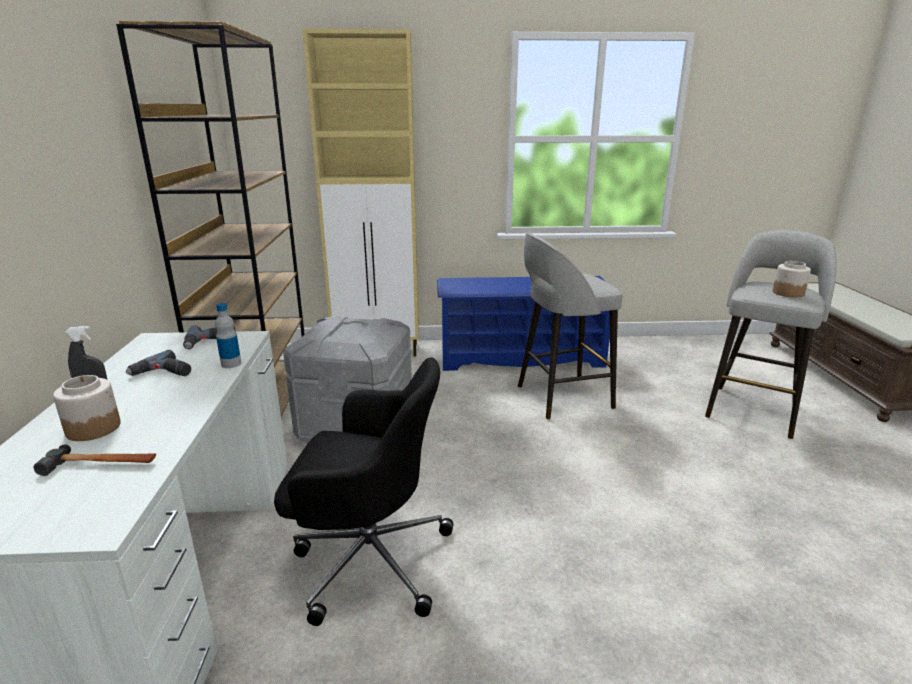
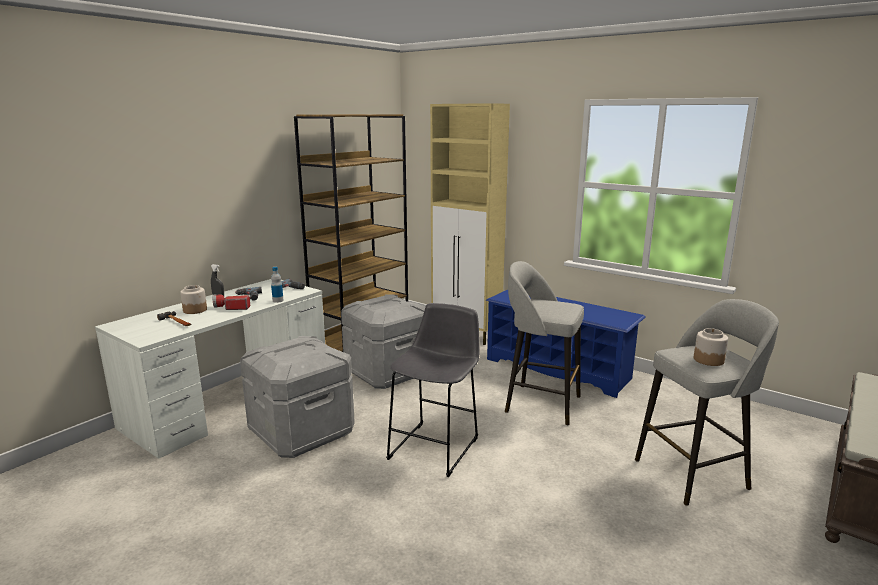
camera: 40 degrees right, 5 degrees down
black office chair [274,358,453,626] -> grey storage box [240,336,355,458]
none -> flashlight [213,294,251,310]
none -> grey stool [386,303,480,477]

